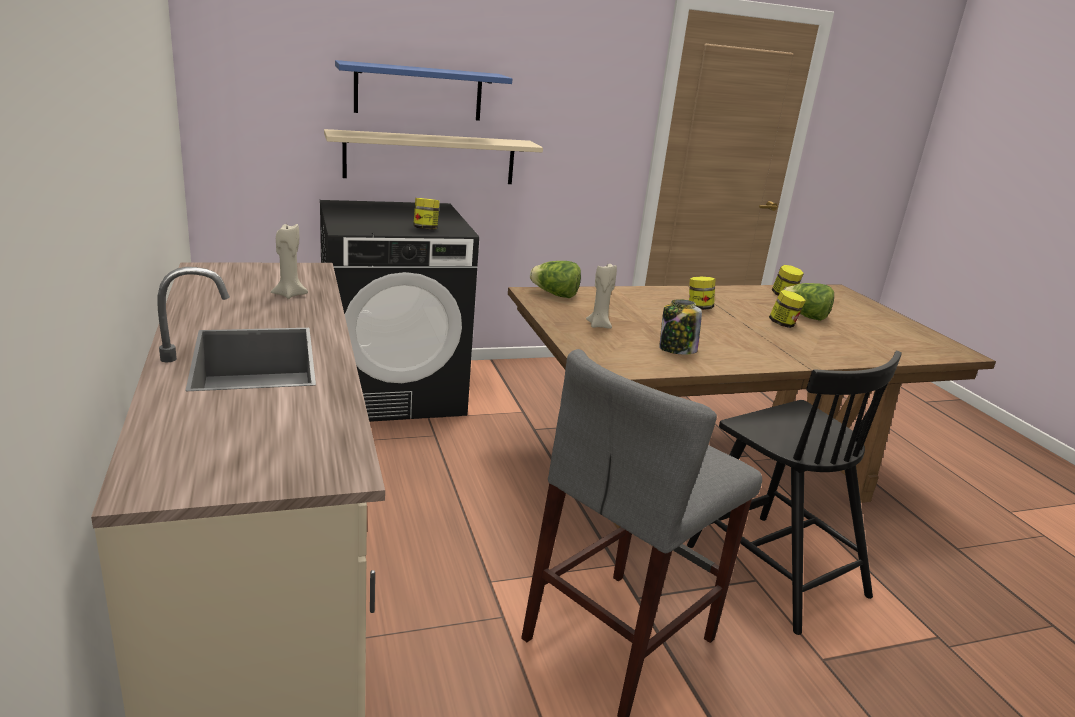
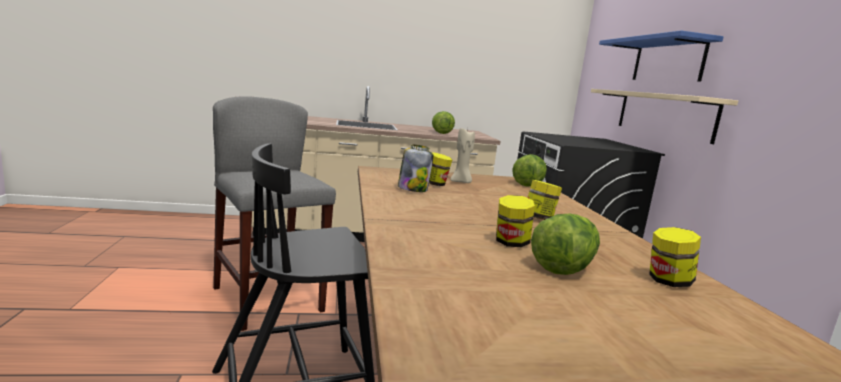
camera: 100 degrees right, 10 degrees down
beige candle [271,224,308,299] -> lettuce [432,111,455,134]
jar [413,198,440,229] -> jar moved to [429,152,452,186]

